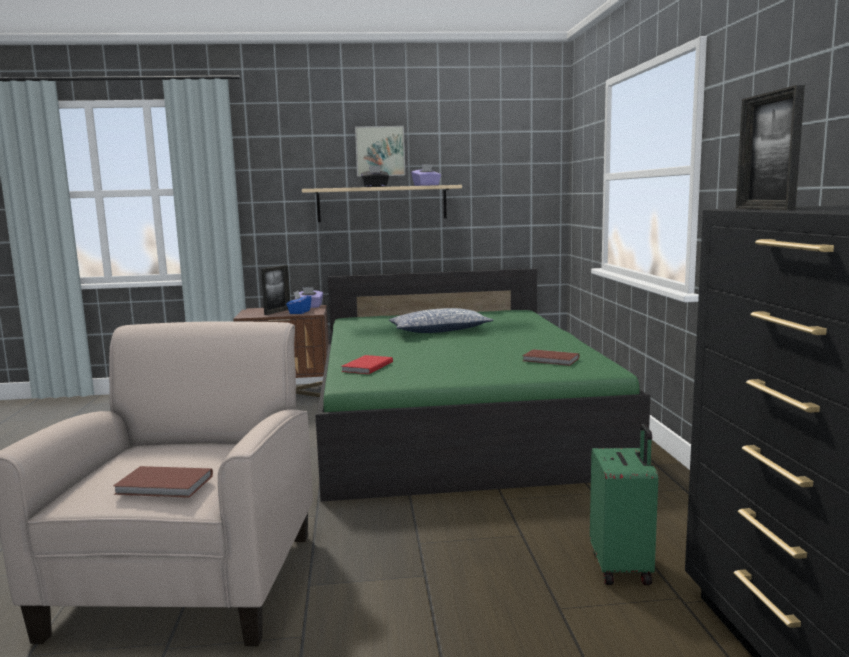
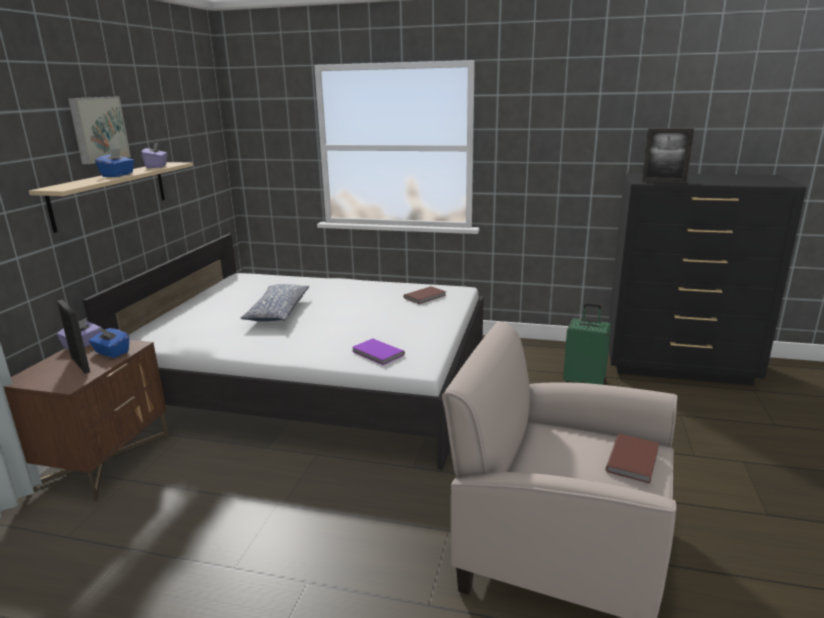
camera: 70 degrees left, 10 degrees up
green bed [315,269,650,502] -> white bed [83,234,484,470]
red book [341,355,393,374] -> purple book [352,338,405,365]
black tissue box [361,165,389,187] -> blue tissue box [95,148,134,177]

